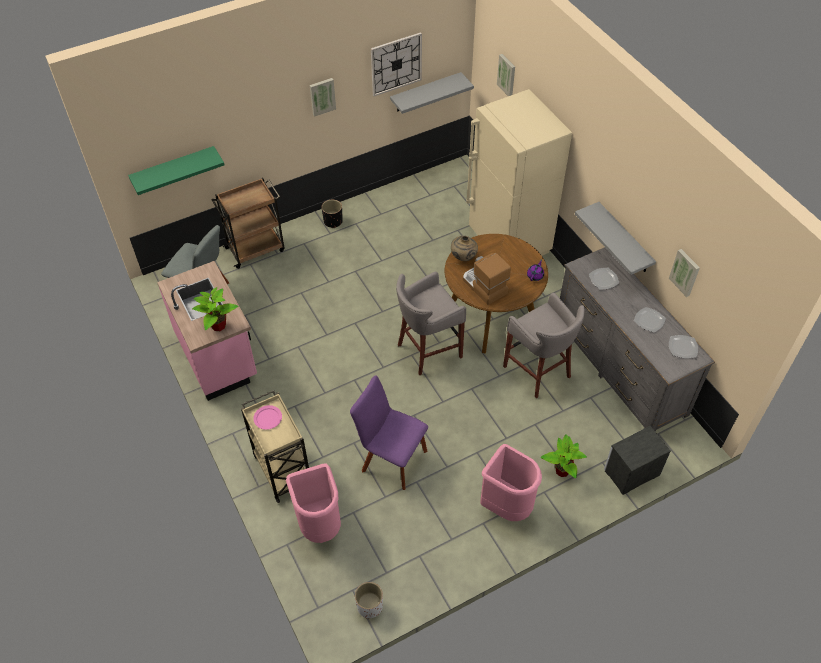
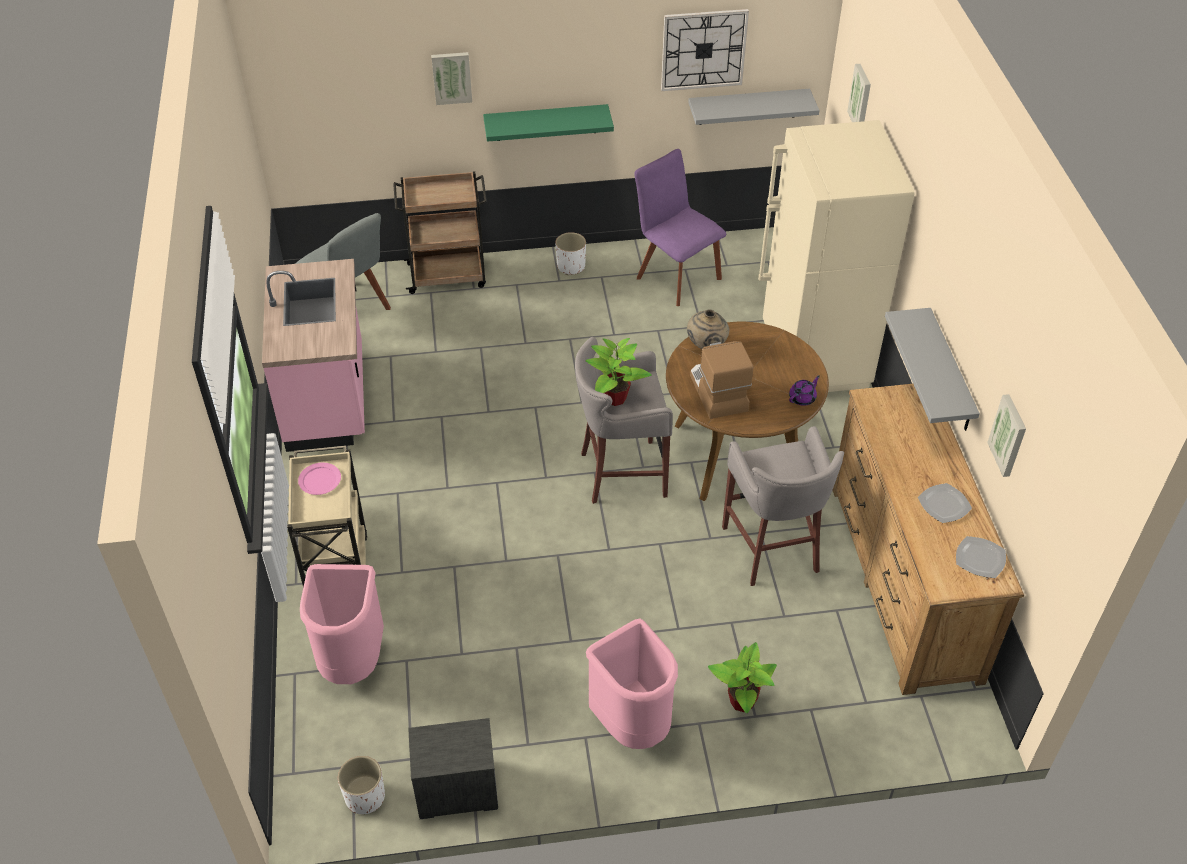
camera: 20 degrees right, 5 degrees down
green shelf [128,146,224,195] -> green shelf moved to [483,104,614,142]
potted plant [192,287,238,331] -> potted plant moved to [585,338,652,406]
picture [310,78,336,117] -> picture moved to [431,52,472,105]
black planter [322,200,343,228] -> white planter [555,232,586,275]
purple chair [350,376,428,490] -> purple chair moved to [634,149,726,306]
grey dresser [560,247,715,431] -> brown dresser [832,384,1024,695]
plate [589,268,619,290] -> none
nightstand [604,426,671,495] -> nightstand moved to [408,718,498,819]

